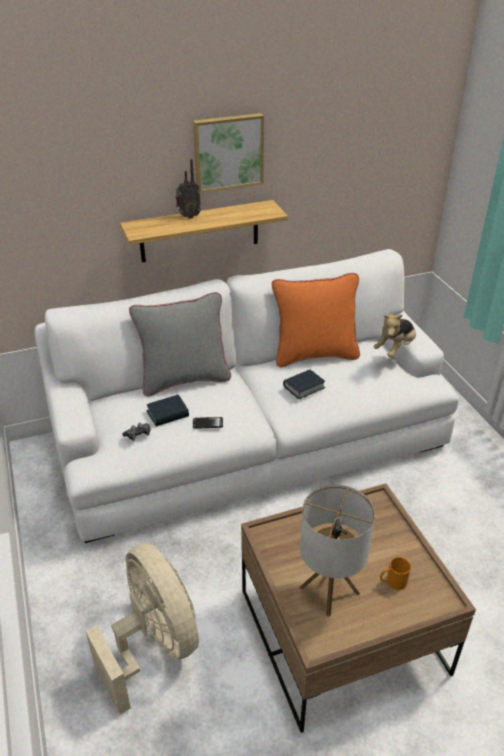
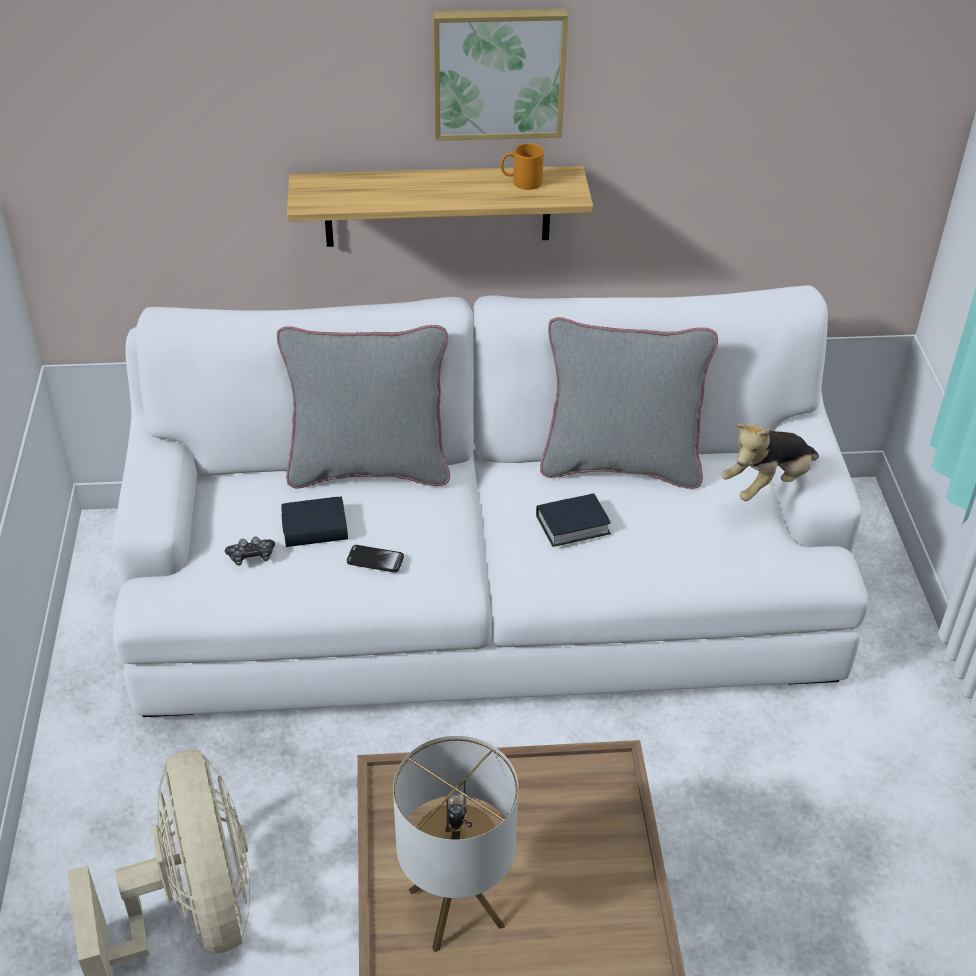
camera: 15 degrees right, 5 degrees up
radio [176,159,201,219] -> none
orange pillow [272,273,360,367] -> grey pillow [540,317,718,489]
orange mug [380,557,411,590] -> orange mug moved to [501,143,544,190]

